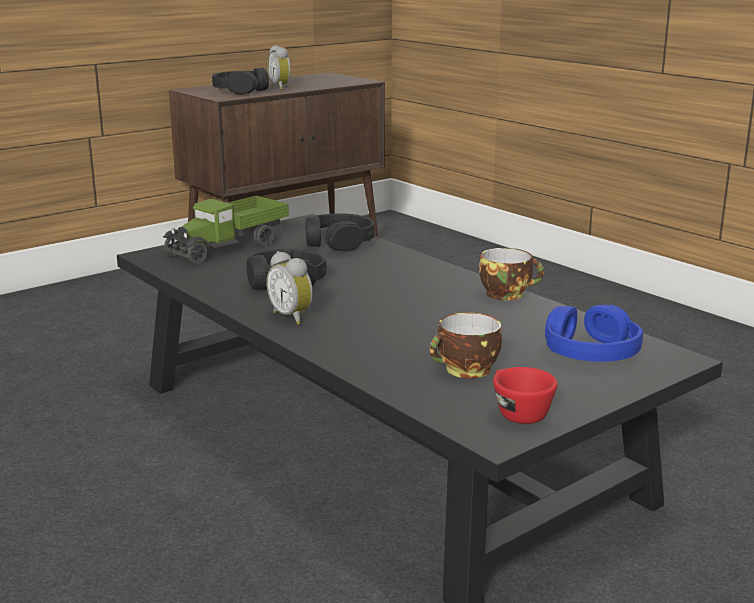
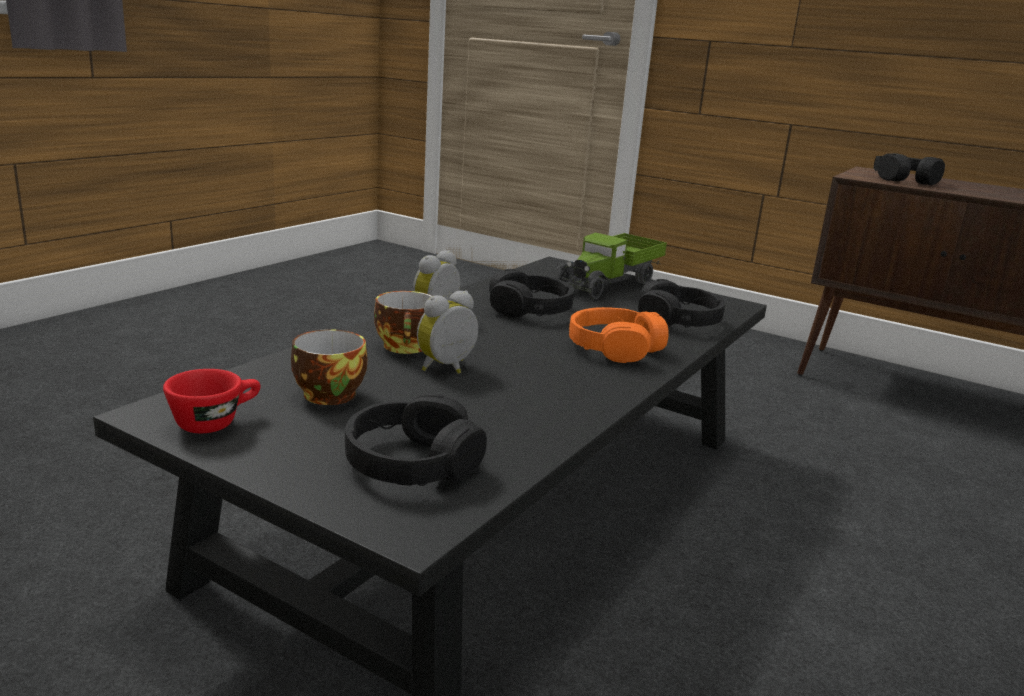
camera: 70 degrees right, 0 degrees up
toy truck [162,196,289,264] -> toy truck turned 75 degrees counterclockwise [556,233,667,299]
alarm clock [268,45,291,90] -> alarm clock moved to [417,290,478,374]
cup [479,248,544,301] -> cup moved to [374,291,432,354]
blue headphones [545,305,643,362] -> black headphones [345,393,487,486]
none -> orange headphones [569,307,669,363]

